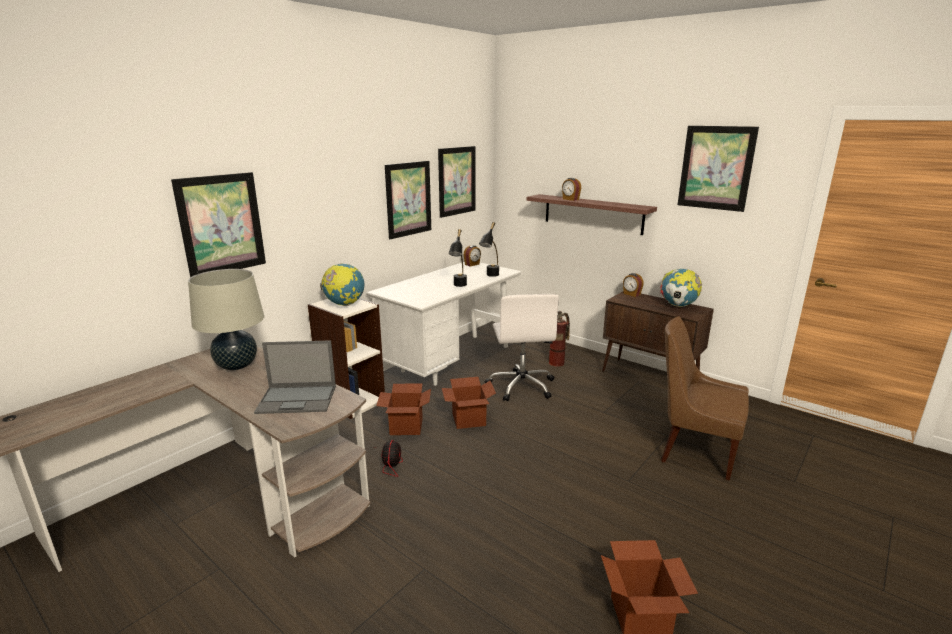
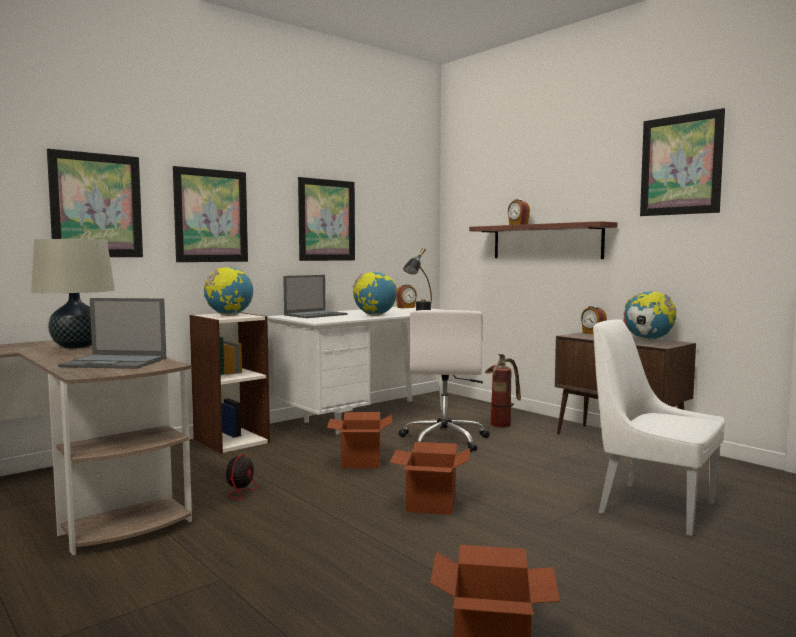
camera: 10 degrees right, 15 degrees down
cardboard box [376,384,431,435] -> cardboard box moved to [389,442,470,515]
picture [438,146,476,218] -> picture moved to [173,166,248,262]
black table lamp [449,229,467,287] -> globe [352,272,397,316]
brown chair [661,316,749,480] -> white chair [593,319,725,536]
none -> laptop [283,275,347,318]

